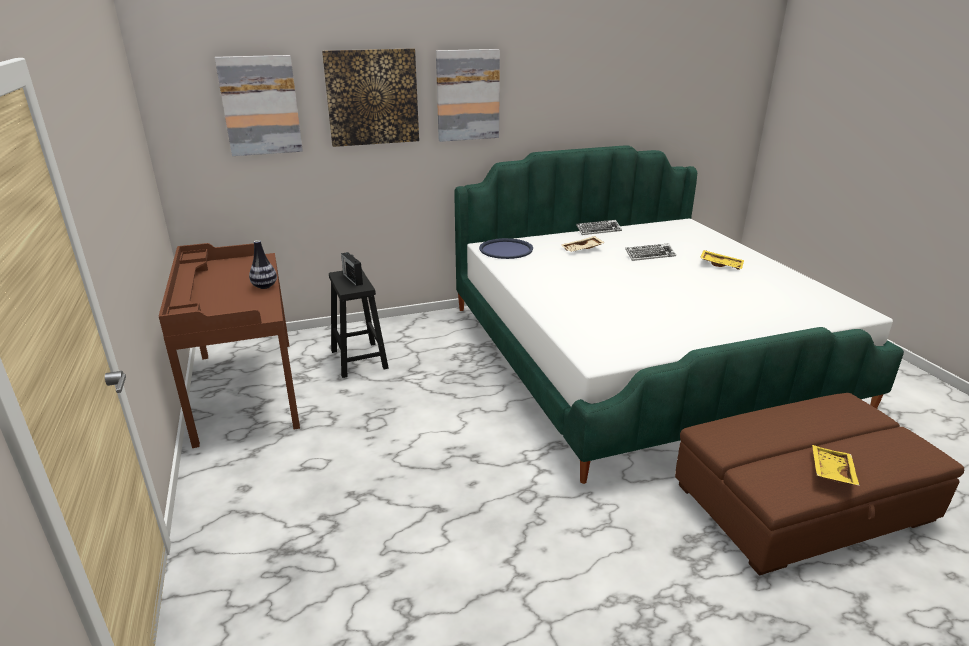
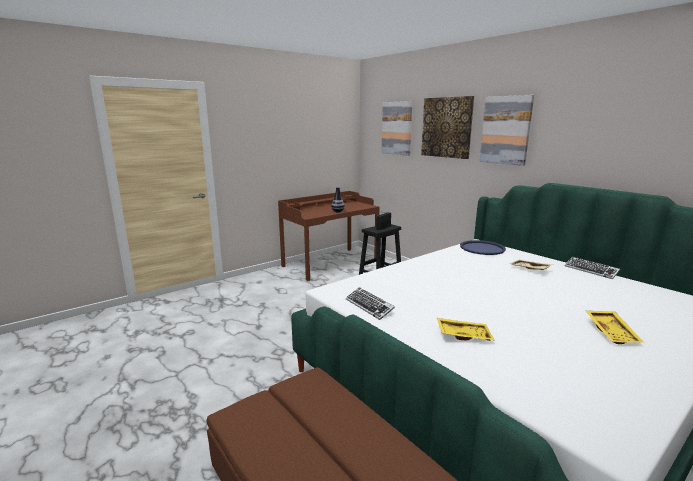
camera: 70 degrees right, 10 degrees down
keyboard [625,243,676,261] -> keyboard moved to [346,287,395,320]
yellow tray [812,445,860,486] -> yellow tray moved to [437,318,495,341]

